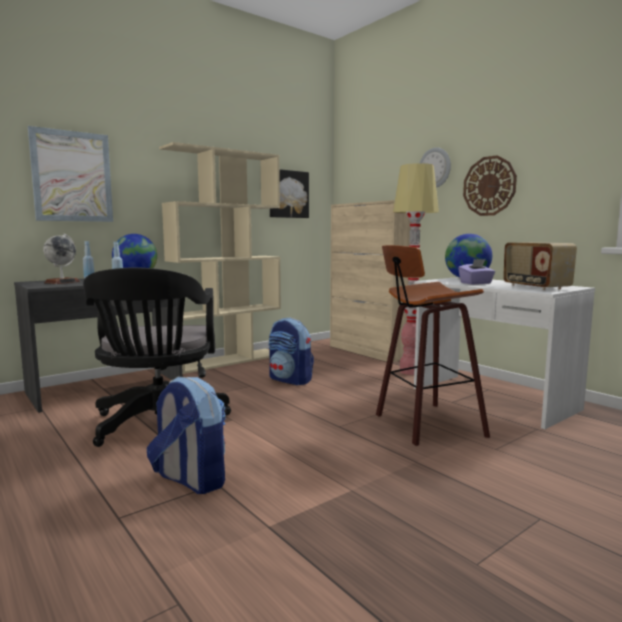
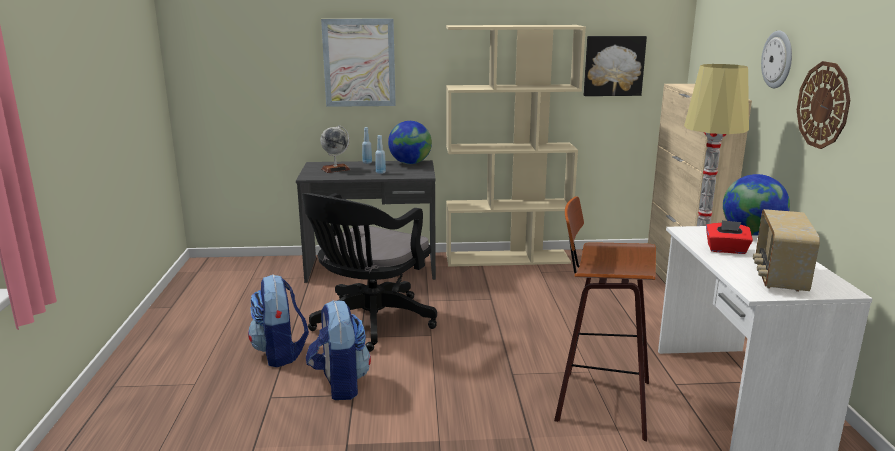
camera: 35 degrees right, 10 degrees up
backpack [269,318,314,385] -> backpack moved to [248,274,309,367]
purple tissue box [458,259,495,284] -> red tissue box [706,220,753,254]

